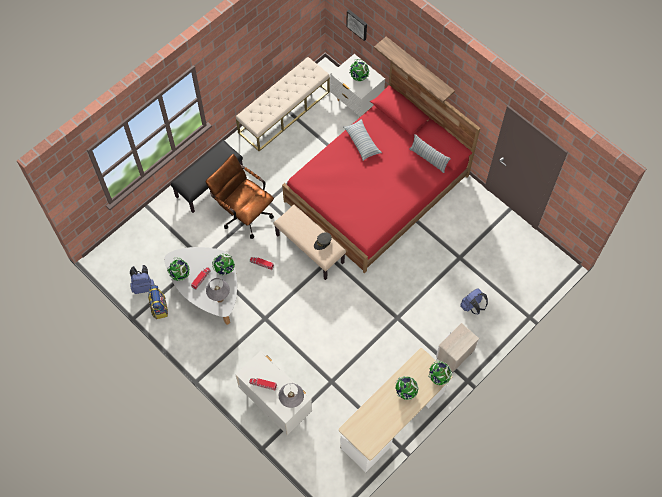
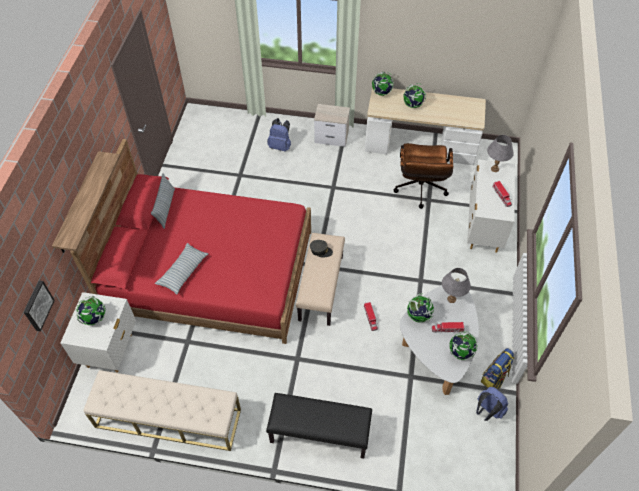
camera: 125 degrees left, 10 degrees down
brown office chair [205,154,274,239] -> brown office chair moved to [394,143,453,209]

